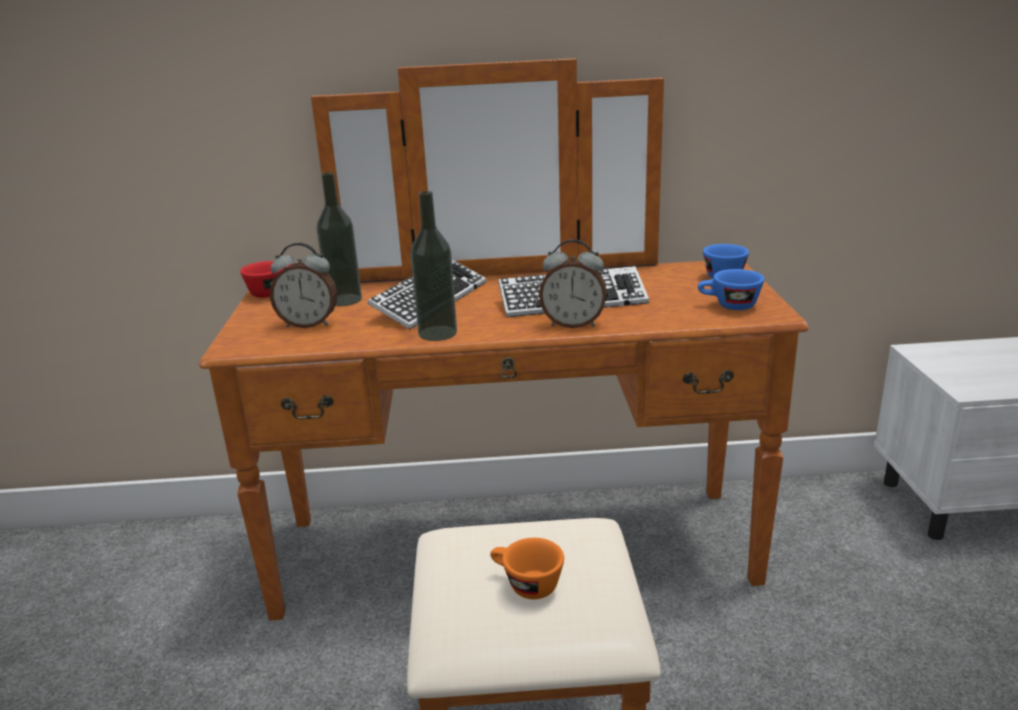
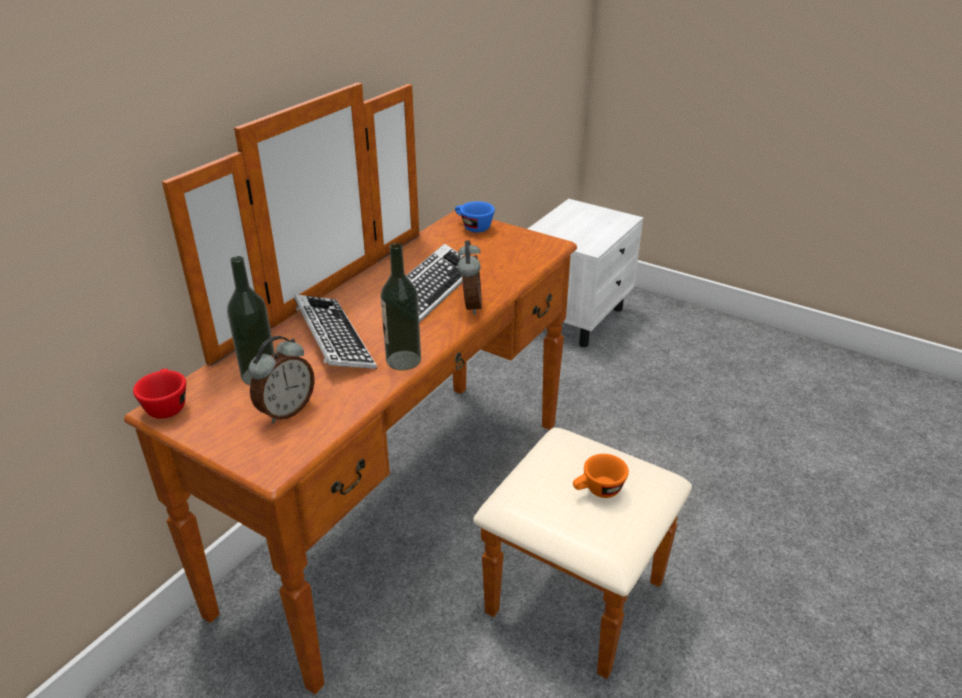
camera: 55 degrees left, 10 degrees up
alarm clock [539,239,607,328] -> alarm clock turned 45 degrees counterclockwise [457,240,482,315]
blue cup [698,269,764,310] -> none

